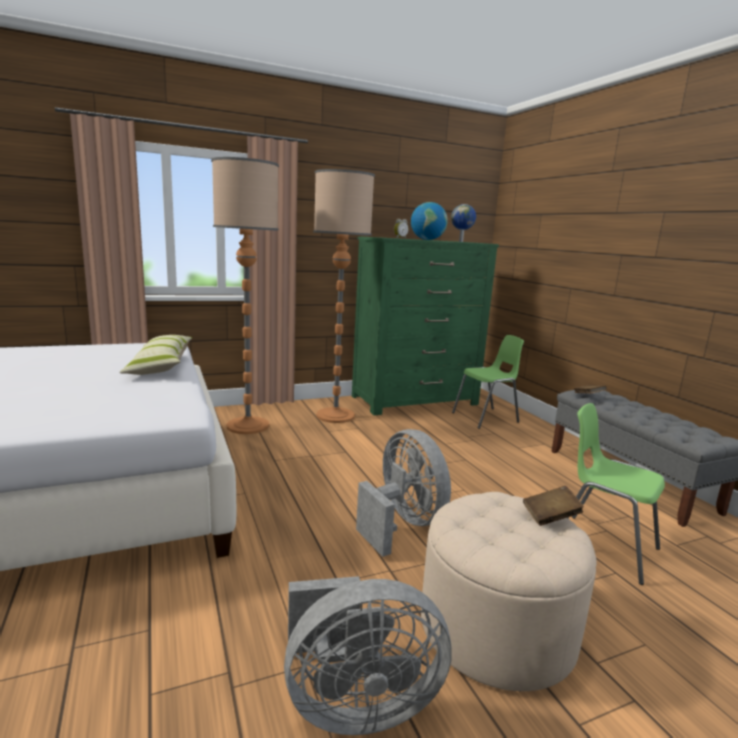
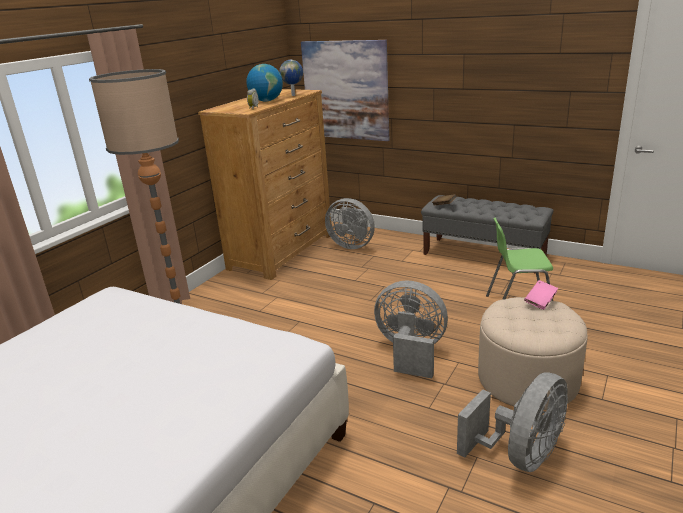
camera: 35 degrees left, 10 degrees up
pillow [119,335,192,375] -> none
floor lamp [313,169,375,423] -> none
green dresser [352,236,499,415] -> brown dresser [198,89,331,280]
green chair [452,335,524,429] -> grey fan [325,198,375,249]
brown book [523,486,584,526] -> pink book [524,280,558,310]
none -> picture [301,40,389,141]

